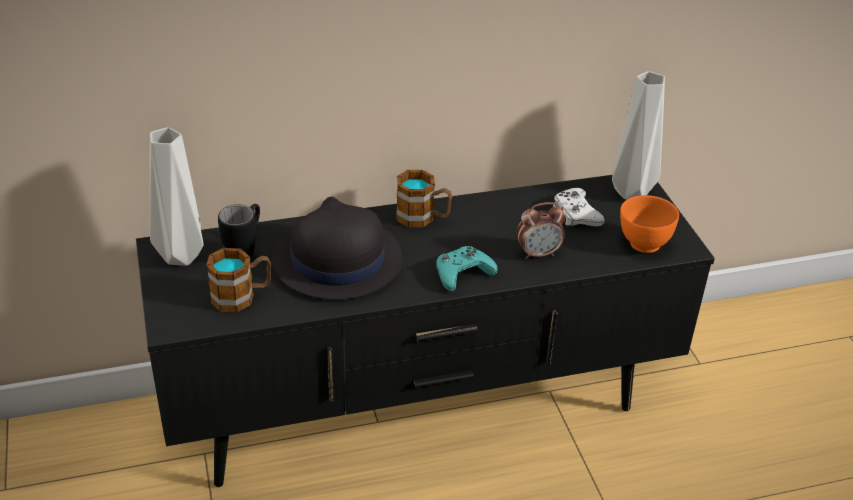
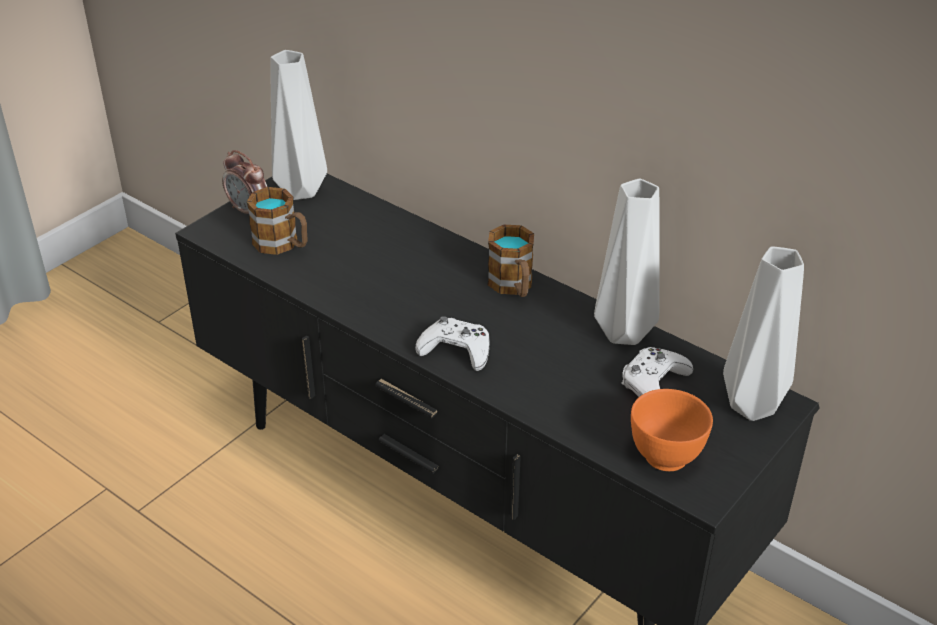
camera: 55 degrees right, 0 degrees up
black mug [218,204,260,260] -> none
black hat [272,196,403,300] -> none
turquoise game controller [436,246,498,292] -> white game controller [415,316,489,371]
alarm clock [517,202,566,259] -> alarm clock moved to [222,150,267,214]
none -> grey vase [594,179,660,345]

